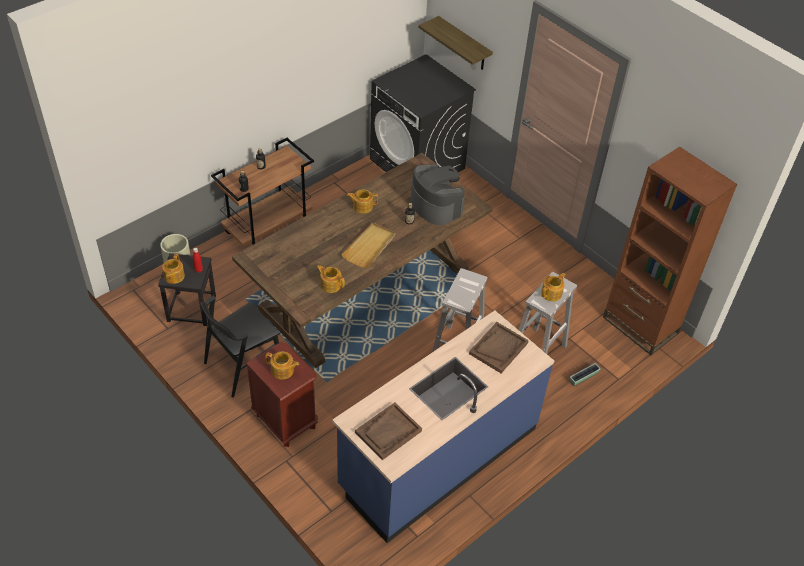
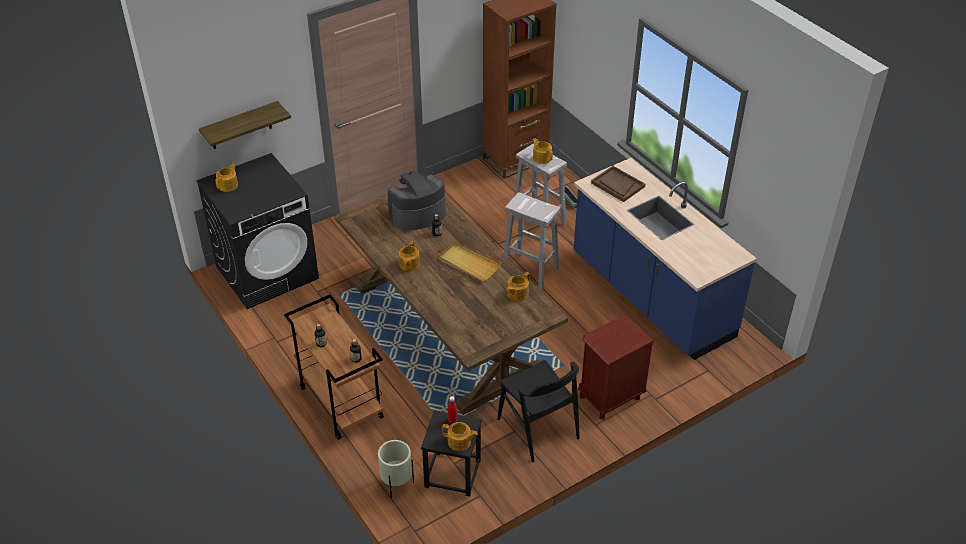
camera: 80 degrees left, 5 degrees down
teapot [266,352,299,379] -> teapot moved to [215,163,238,192]
brown tray [355,402,422,460] -> none

